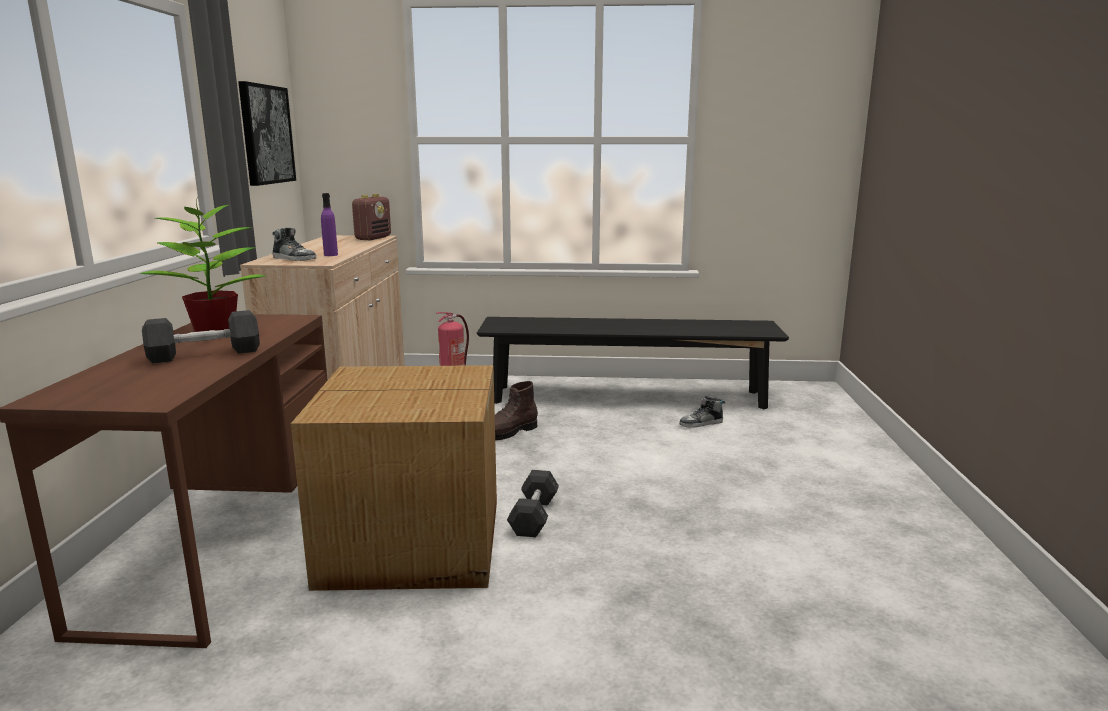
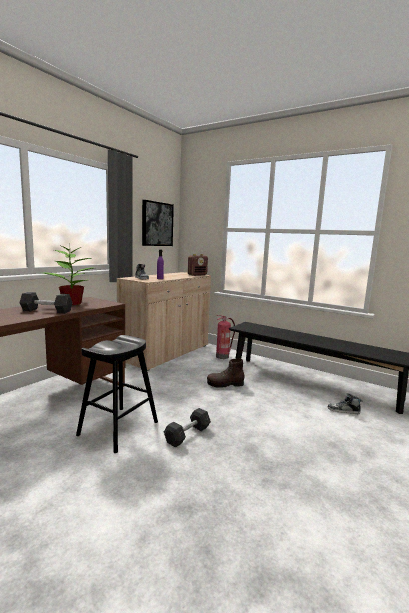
camera: 30 degrees right, 5 degrees down
cardboard box [291,365,497,591] -> black stool [76,335,158,453]

